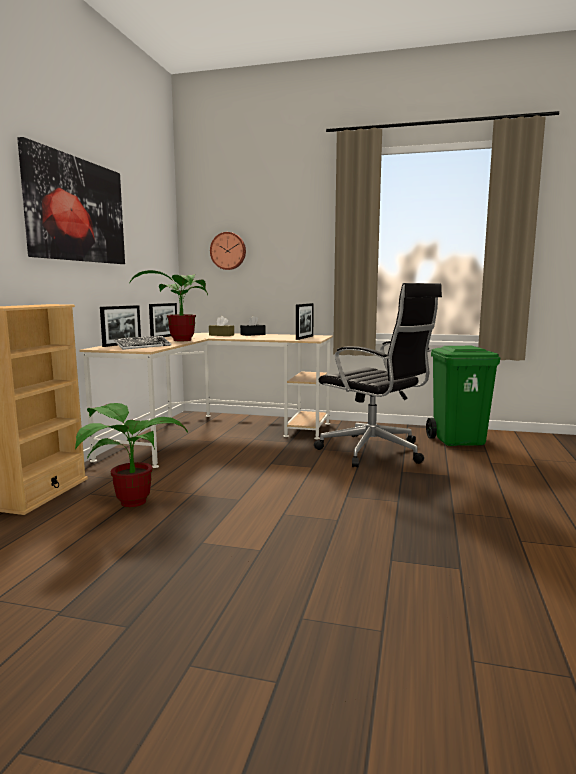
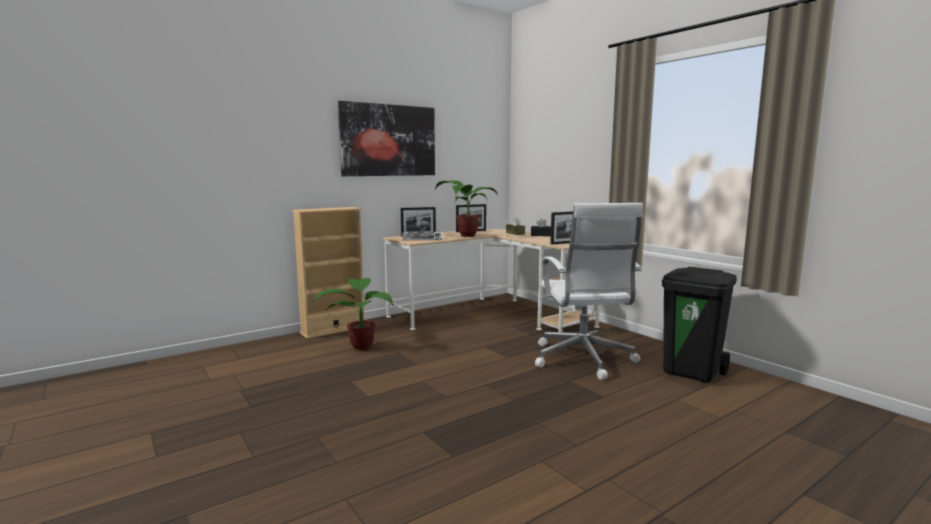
camera: 40 degrees right, 0 degrees up
wall clock [210,232,246,270] -> none
black office chair [314,283,442,467] -> white office chair [535,203,643,380]
green trash can [426,346,500,446] -> black trash can [662,267,737,383]

